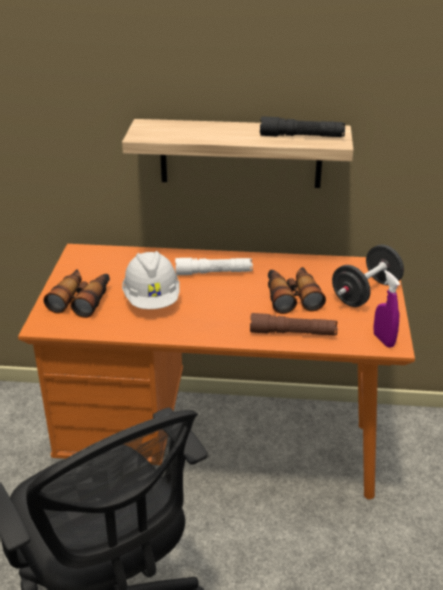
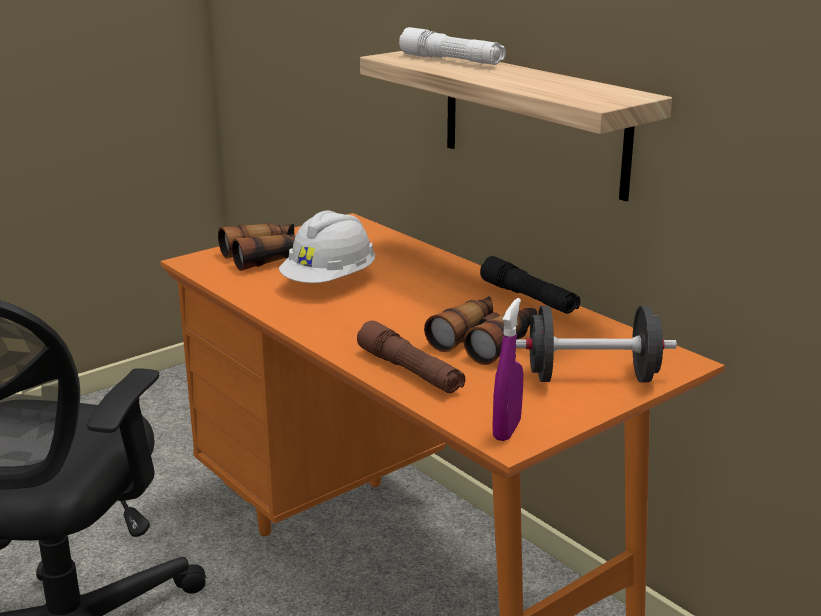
camera: 45 degrees right, 10 degrees down
white flashlight [175,258,253,275] -> white flashlight moved to [399,27,506,65]
black flashlight [260,116,345,137] -> black flashlight moved to [480,256,580,314]

